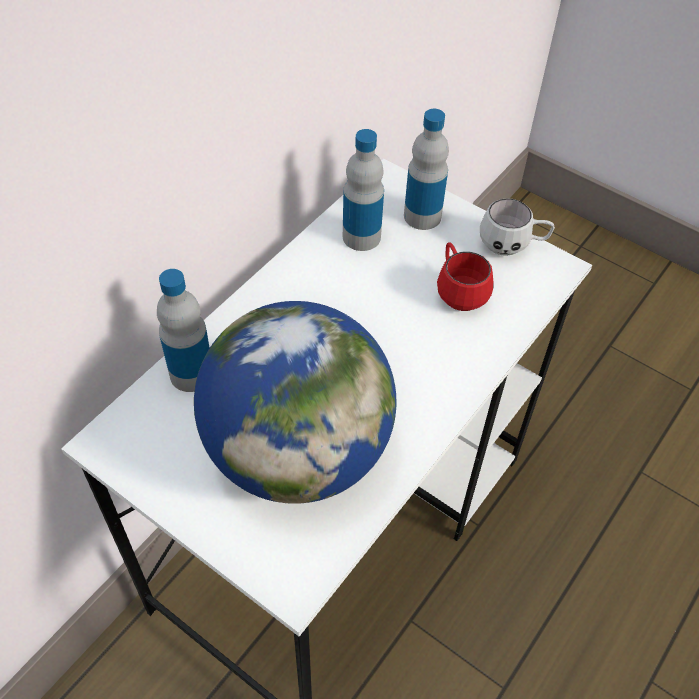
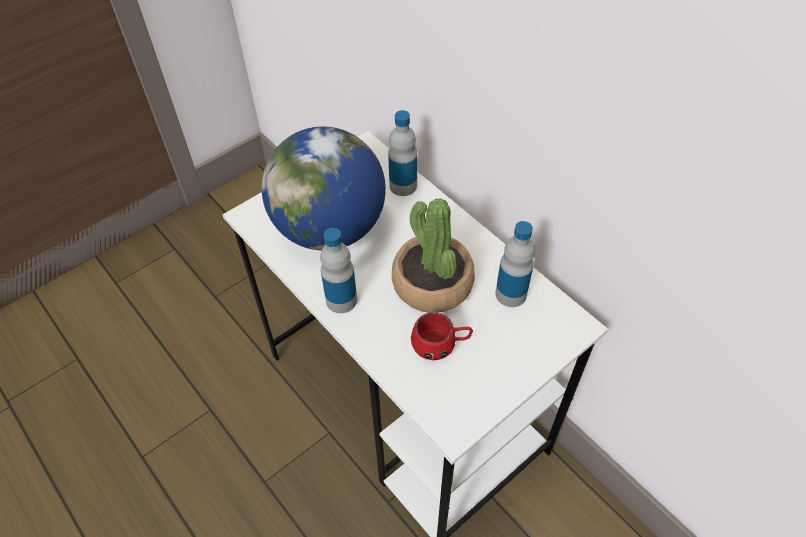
camera: 105 degrees right, 0 degrees up
bottle [404,109,449,230] -> bottle moved to [320,228,357,313]
white mug [480,198,555,256] -> none
none -> potted plant [392,198,475,313]

